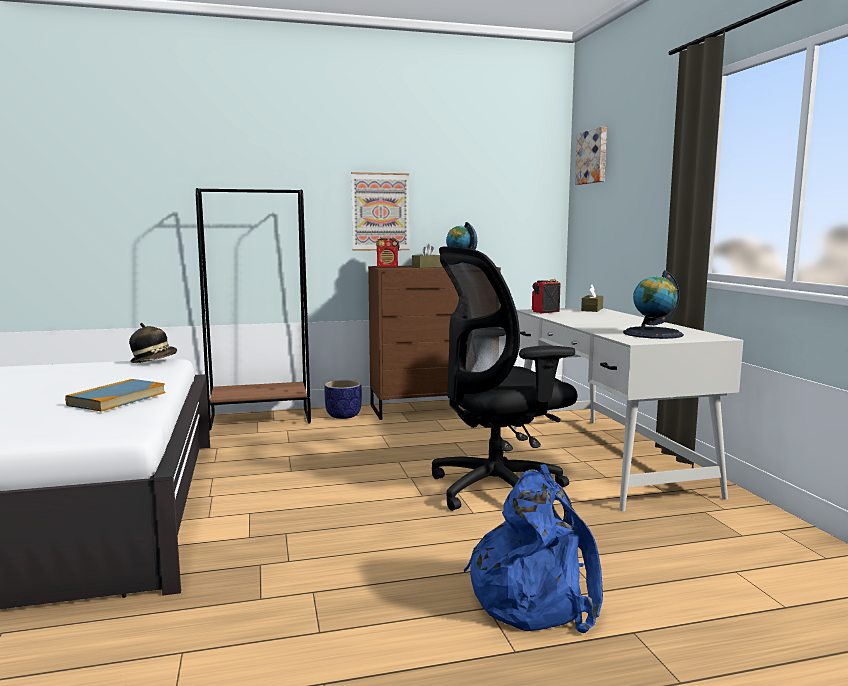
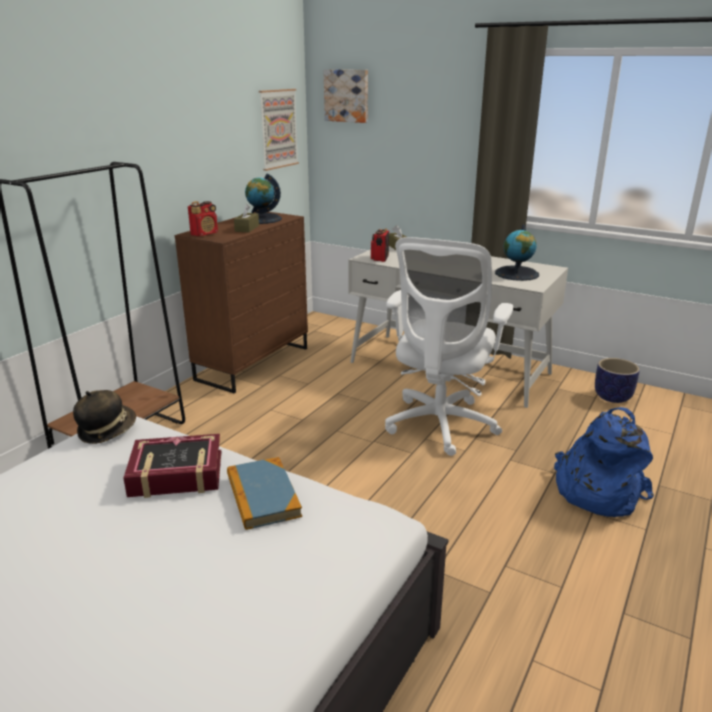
camera: 45 degrees left, 15 degrees up
planter [324,380,362,419] -> planter moved to [595,358,640,403]
picture [351,172,409,251] -> picture moved to [259,89,299,171]
black office chair [432,246,578,511] -> white office chair [385,237,513,456]
none -> book [124,434,221,498]

